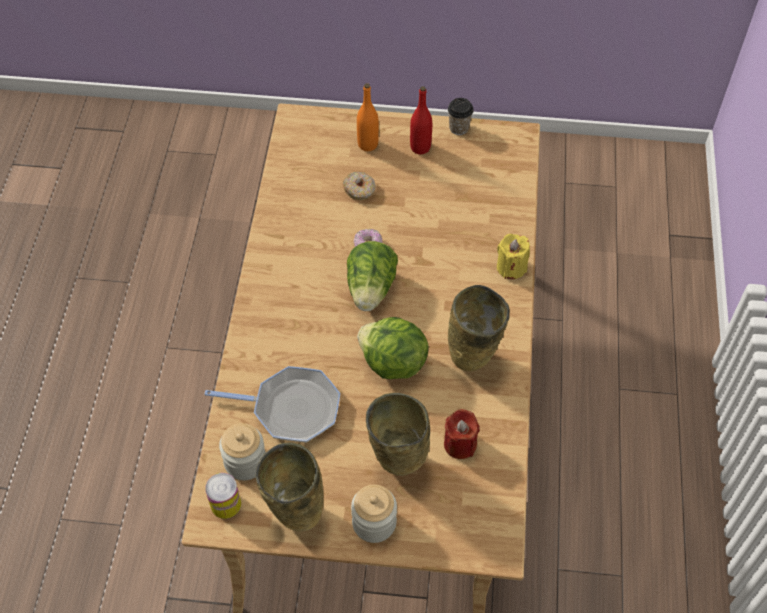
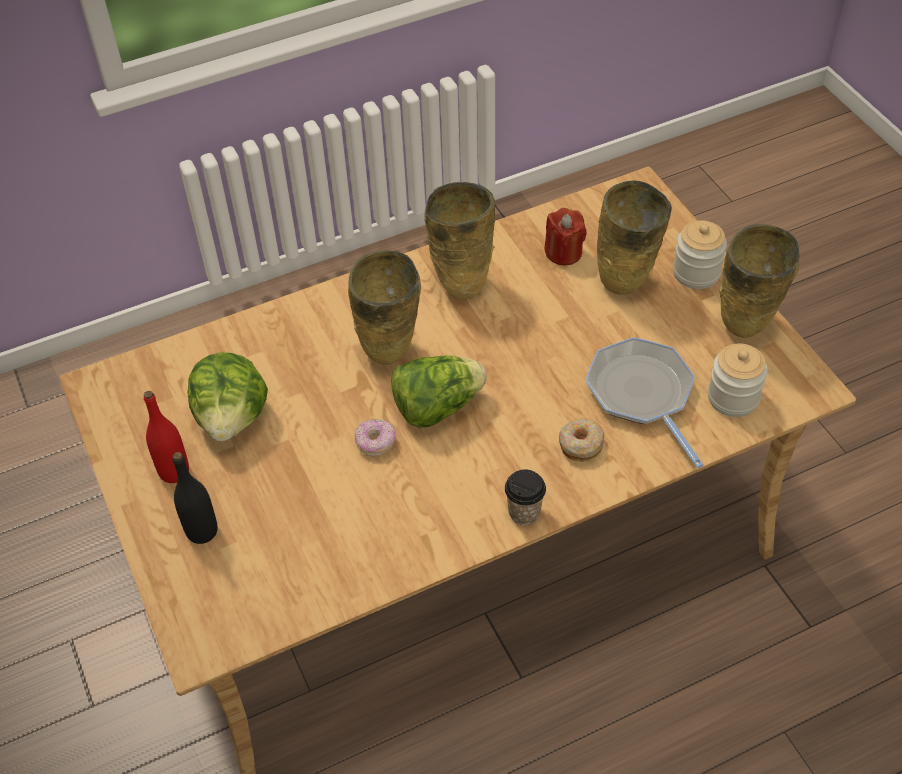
camera: 120 degrees left, 5 degrees down
can [205,473,241,519] -> none
donut [343,172,376,200] -> donut moved to [559,419,604,462]
orange bottle [357,83,379,151] -> black bottle [173,452,217,544]
lettuce [357,317,429,379] -> lettuce moved to [187,352,268,441]
cup [448,98,474,135] -> cup moved to [505,469,546,525]
yellow candle [497,234,530,279] -> none
none -> beige vase [348,250,421,365]

